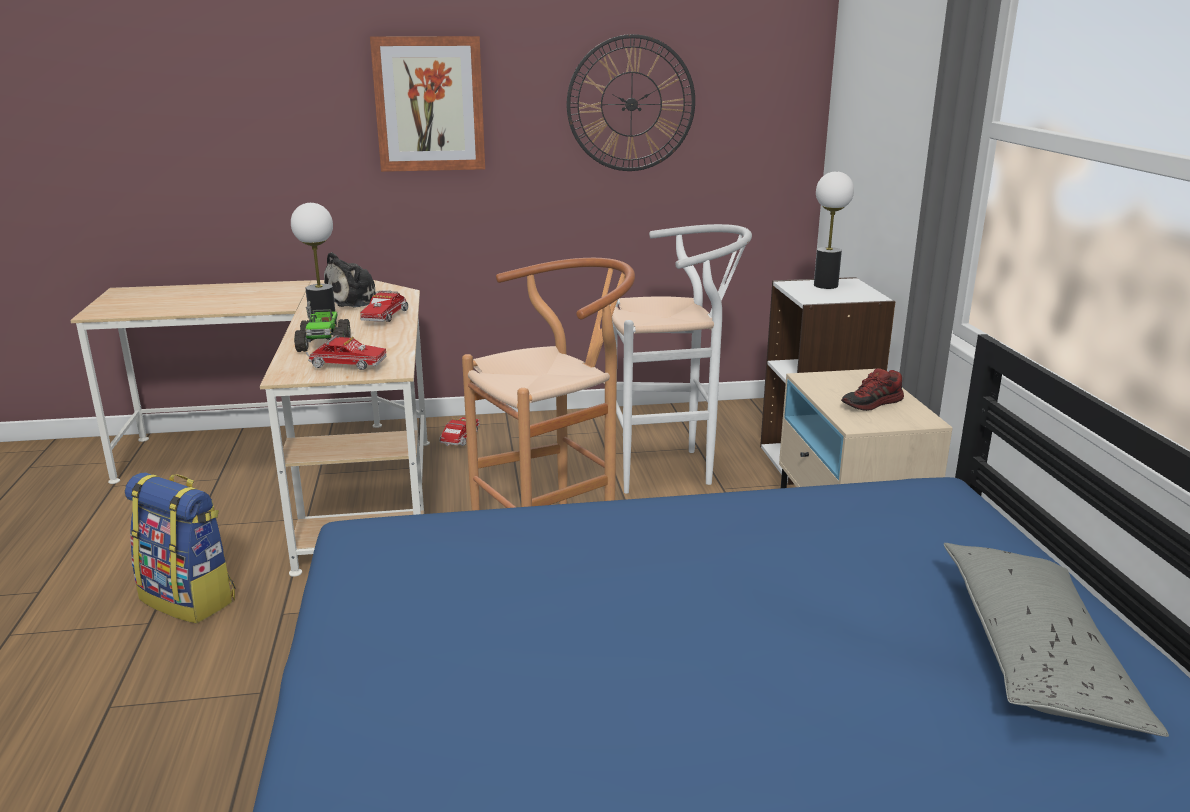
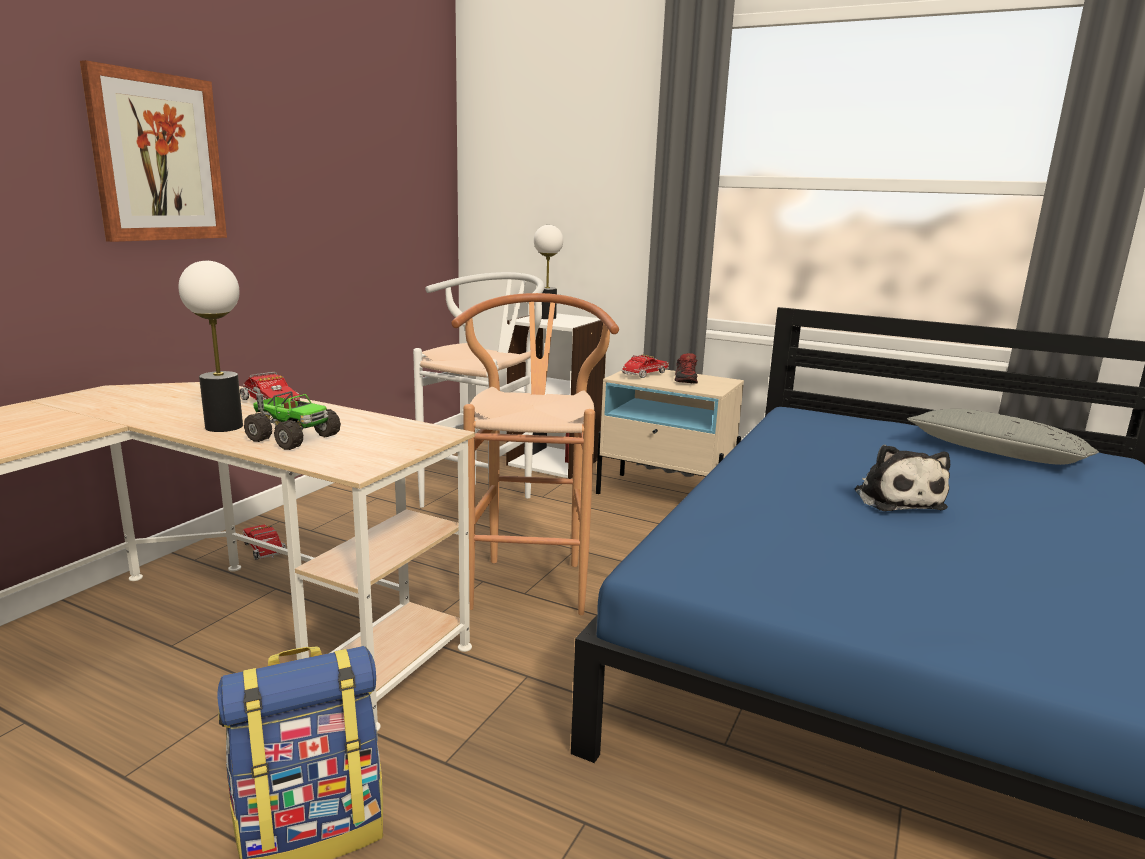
camera: 55 degrees left, 5 degrees down
toy truck [306,335,387,370] -> toy truck moved to [621,354,669,378]
plush toy [324,252,392,308] -> plush toy moved to [854,445,950,511]
wall clock [567,34,695,171] -> none

